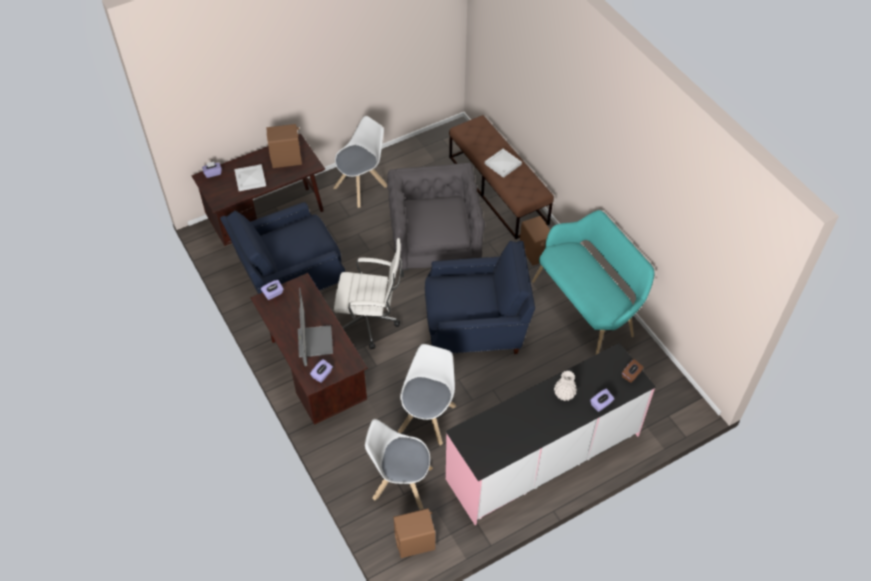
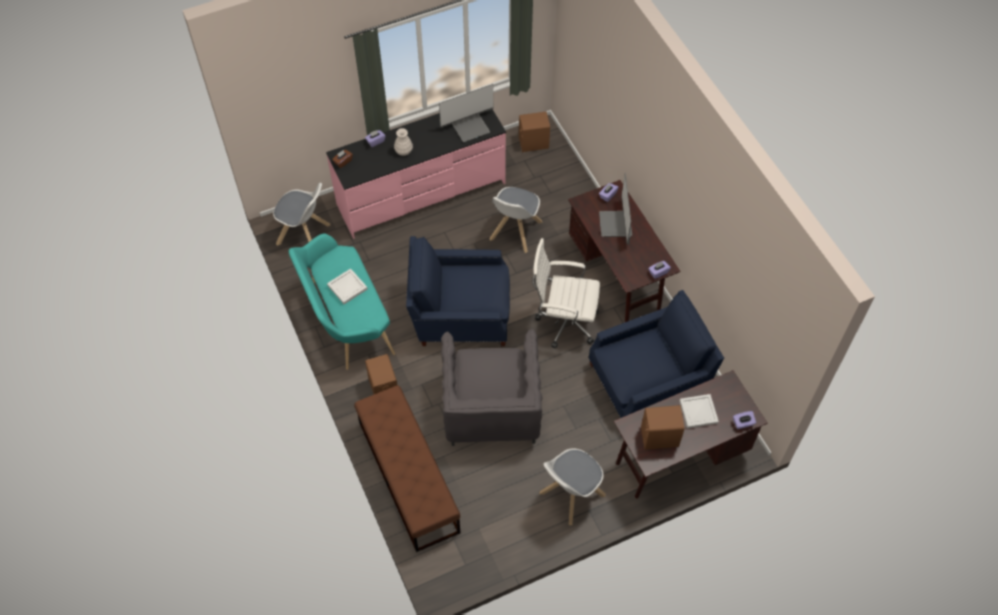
camera: 175 degrees left, 5 degrees up
chair [365,419,433,510] -> chair moved to [273,183,331,246]
white tray [485,149,522,178] -> white tray moved to [327,269,368,304]
none -> monitor [439,84,494,142]

